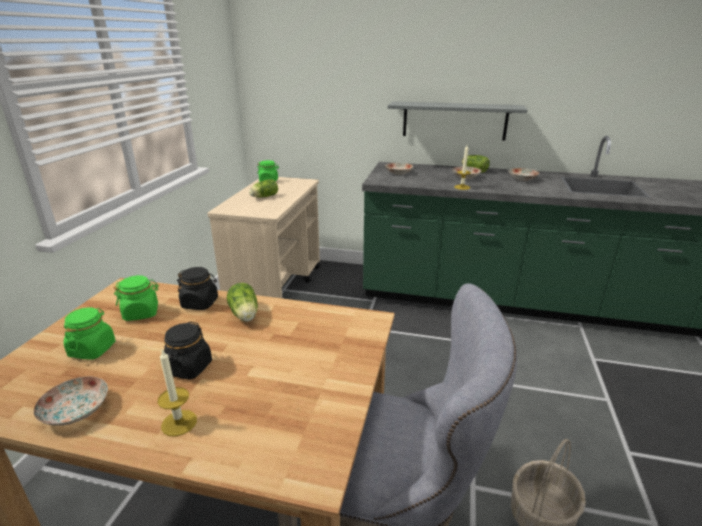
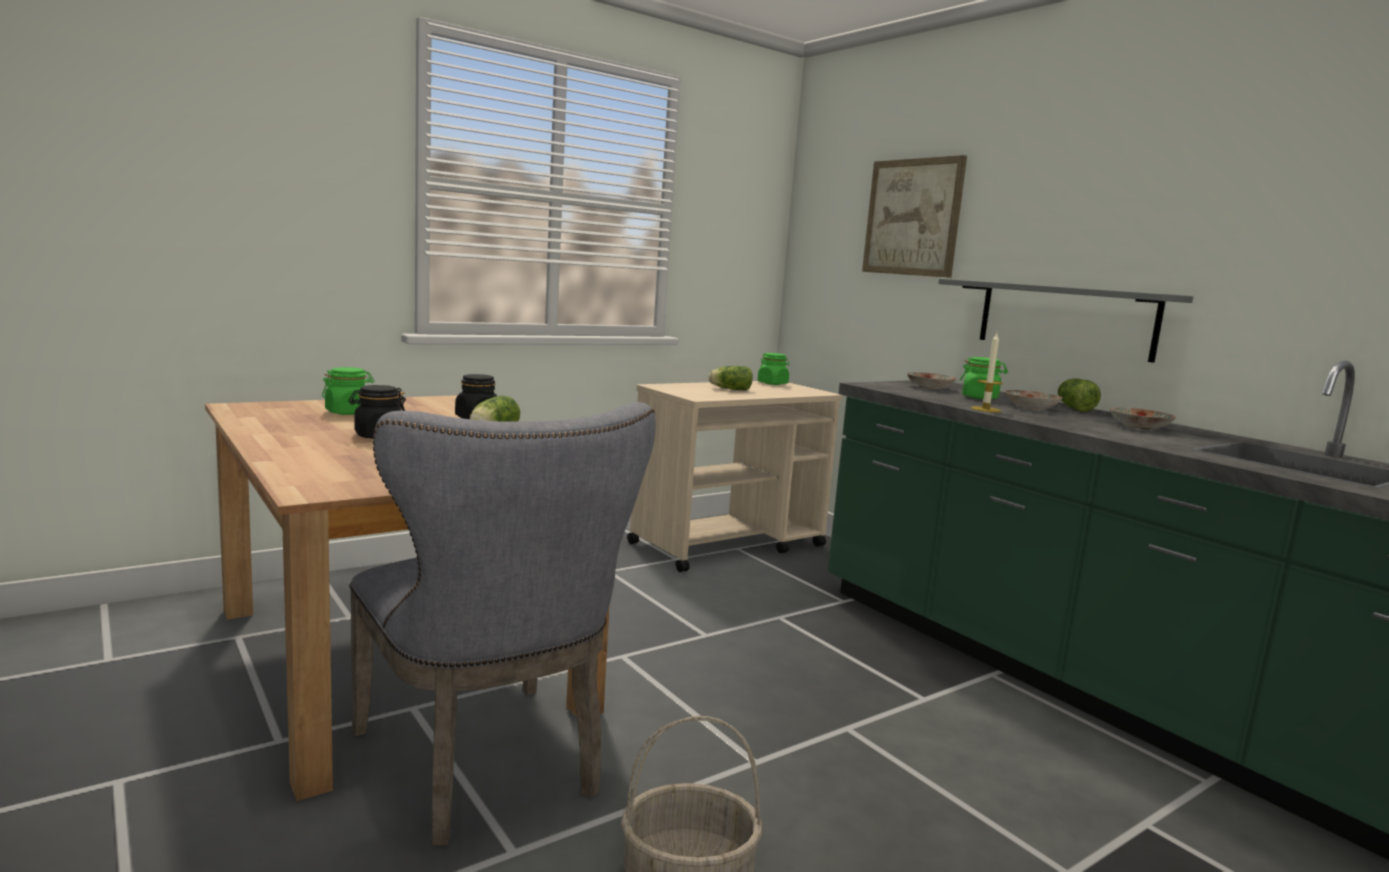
camera: 40 degrees right, 15 degrees down
plate [34,377,108,426] -> none
green jar [114,275,159,321] -> green jar moved to [960,357,1008,399]
candle [158,349,197,437] -> none
none -> picture [862,155,967,278]

